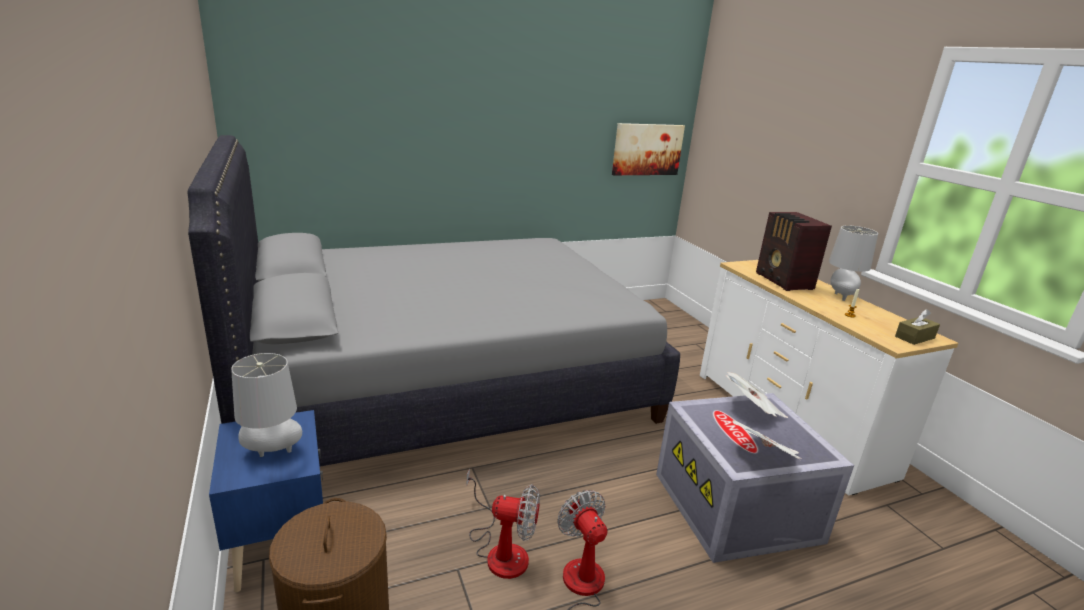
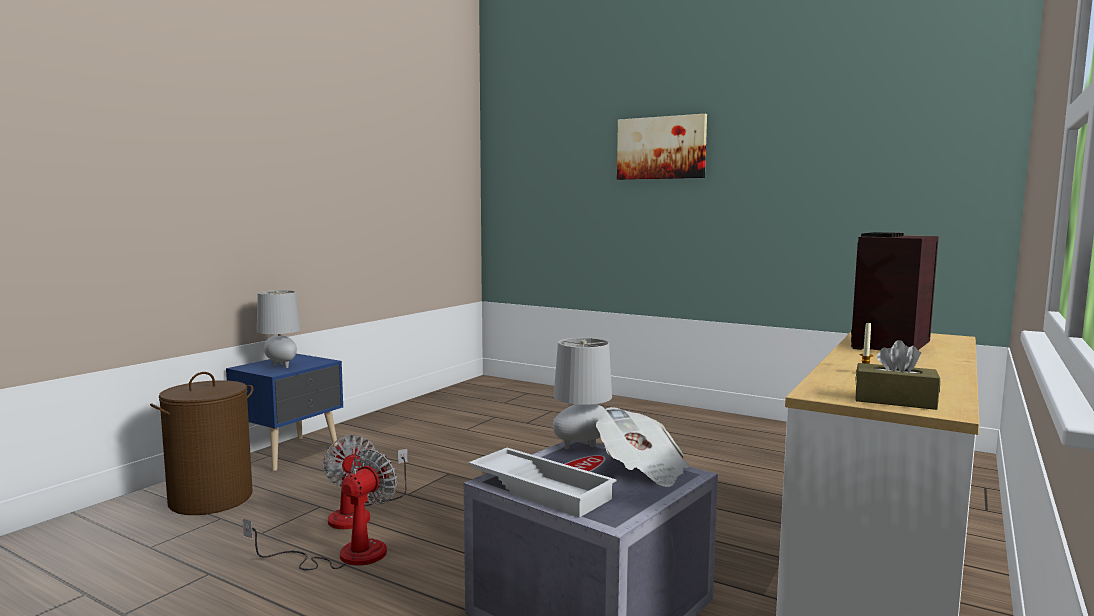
camera: 55 degrees right, 15 degrees down
grey bed [187,135,680,466] -> none
picture [612,123,685,175] -> picture moved to [617,114,707,180]
newspaper [733,420,801,460] -> white tray [468,448,617,518]
grey table lamp [829,225,878,301] -> grey table lamp moved to [553,338,612,449]

